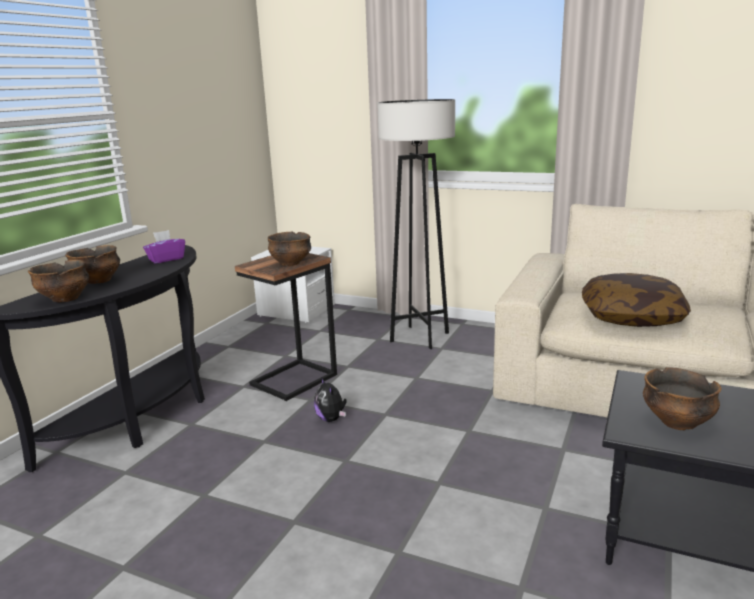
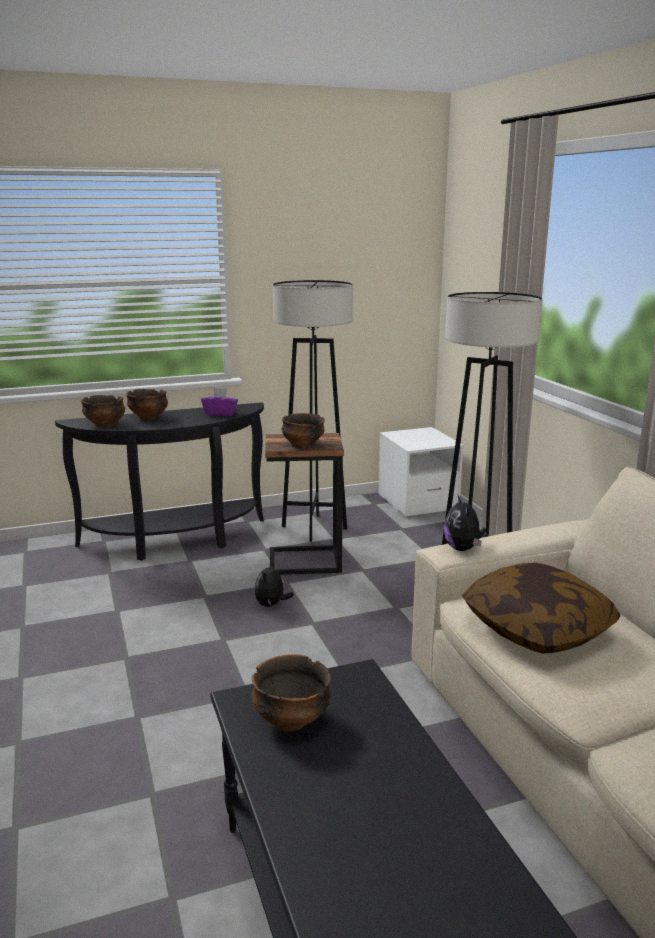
camera: 45 degrees right, 0 degrees up
none -> black floor lamp [273,280,353,542]
none -> plush toy [444,495,486,551]

